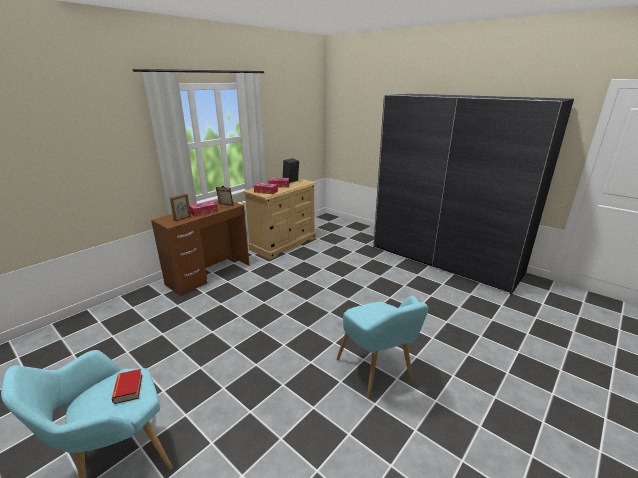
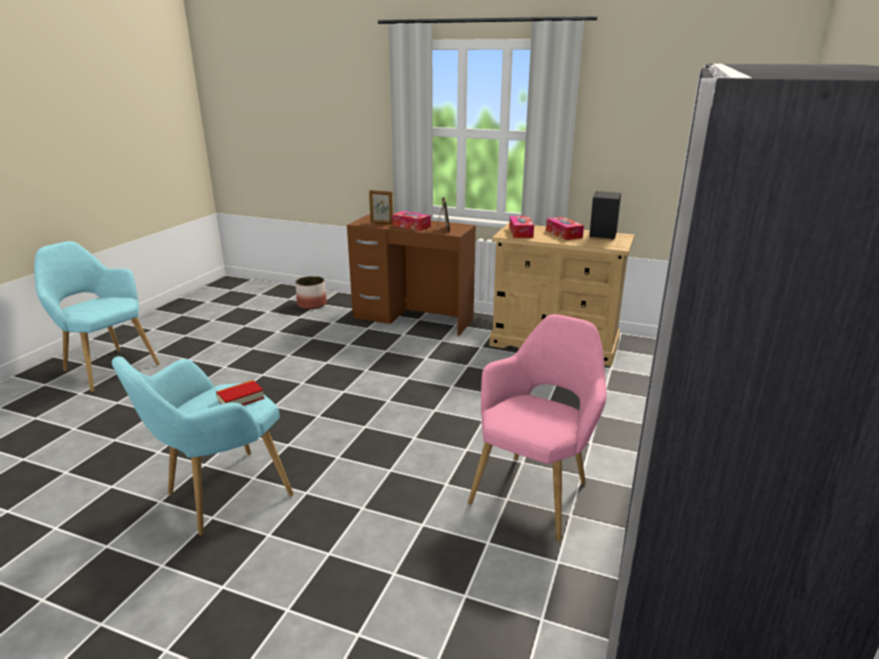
camera: 70 degrees right, 0 degrees up
book [112,369,142,404] -> book moved to [216,380,264,406]
none -> planter [295,276,327,309]
none -> pink armchair [468,314,607,541]

